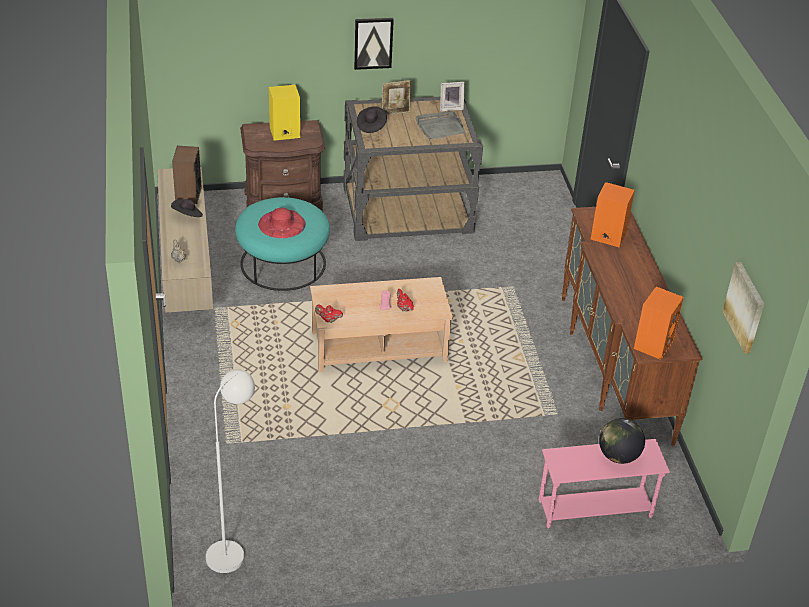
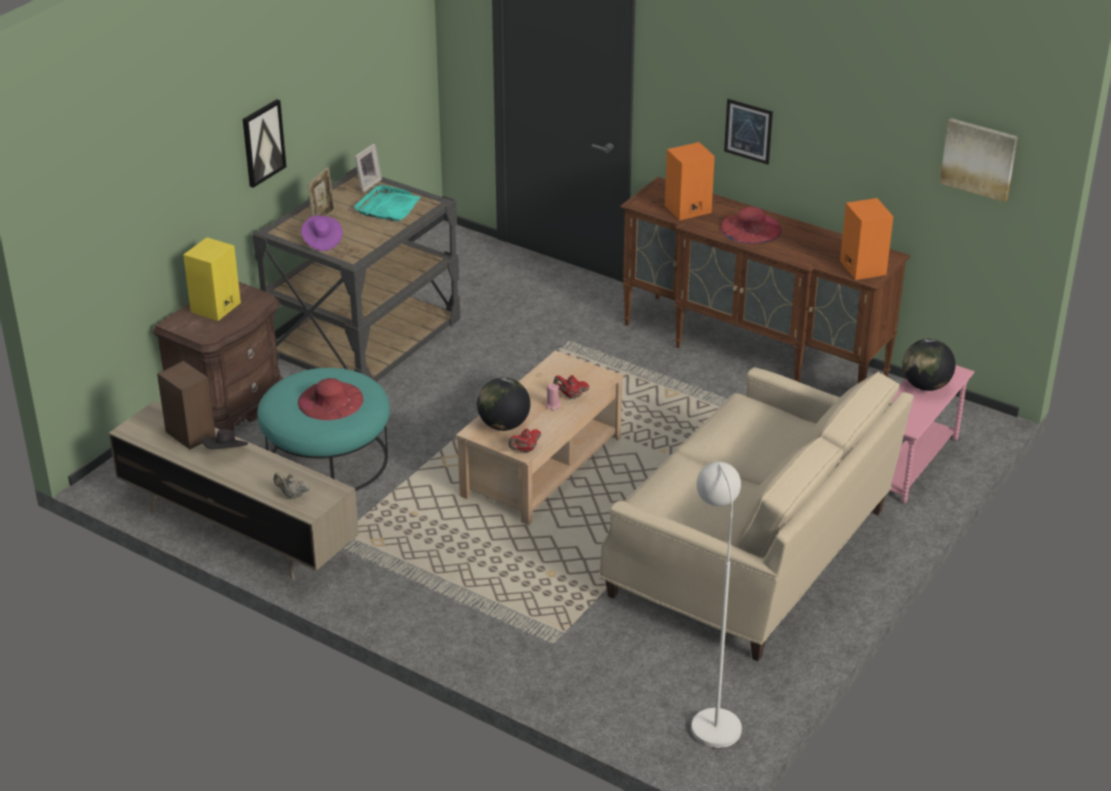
camera: 45 degrees left, 5 degrees down
black hat [357,107,387,133] -> purple hat [301,216,343,251]
grey tray [415,111,466,139] -> turquoise tray [354,185,420,221]
none -> globe [477,377,530,431]
none -> beige sofa [599,367,914,661]
none -> red hat [720,207,782,244]
none -> picture [724,99,773,164]

